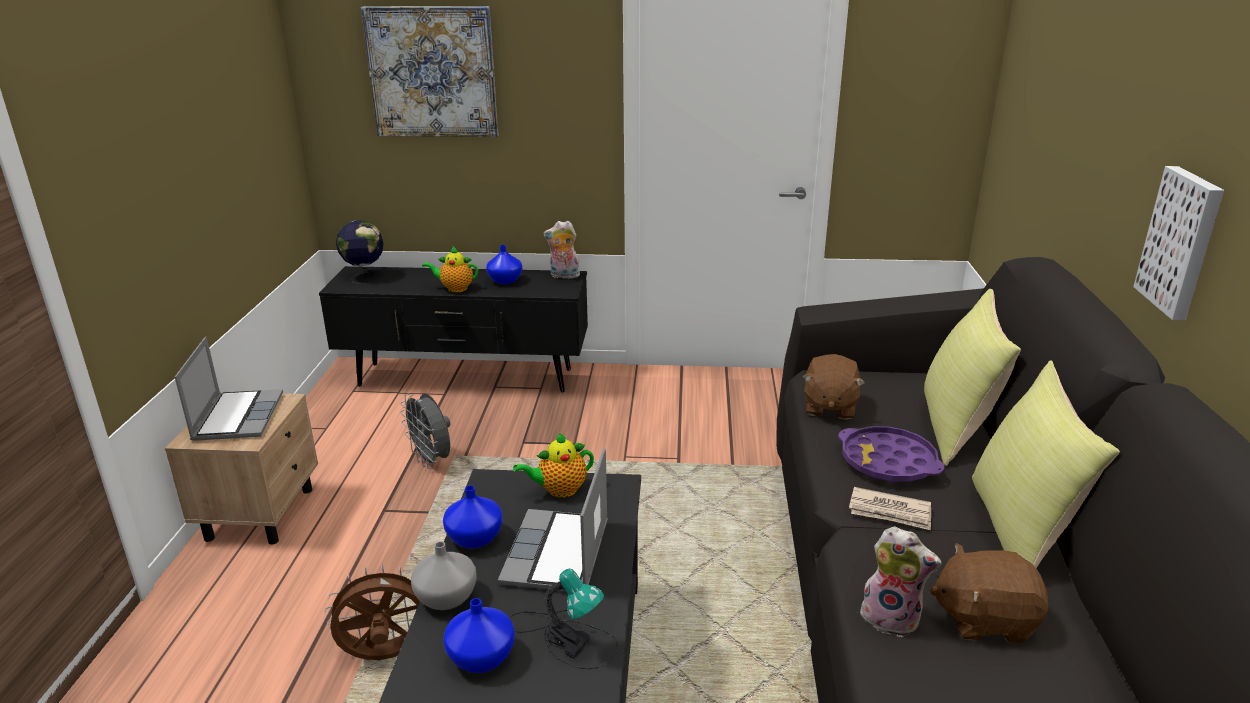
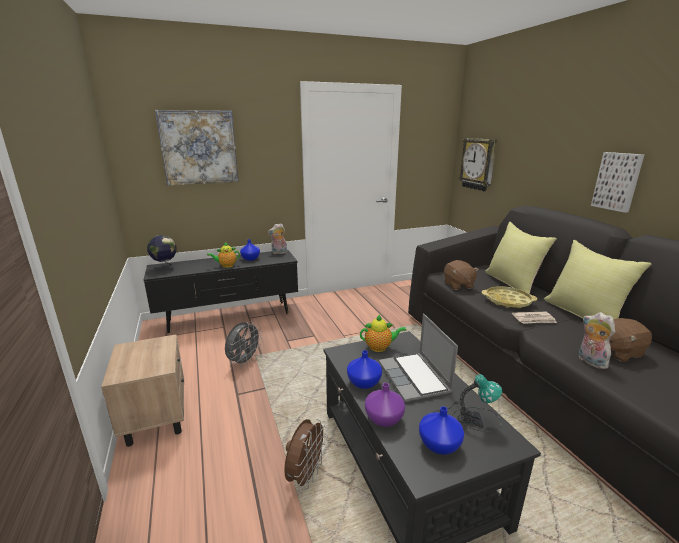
camera: 25 degrees left, 5 degrees down
laptop [175,336,283,441] -> none
brown fan [324,565,420,660] -> brown fan turned 150 degrees clockwise [284,419,328,491]
grey fan [400,393,450,469] -> grey fan turned 90 degrees counterclockwise [225,322,262,367]
grey vase [411,541,477,610] -> purple vase [365,383,405,427]
teapot [513,433,594,498] -> teapot turned 135 degrees counterclockwise [360,315,407,352]
purple tray [838,426,945,483] -> yellow tray [482,286,537,308]
plush toy [857,526,942,637] -> plush toy turned 120 degrees counterclockwise [579,312,615,369]
none -> wall clock [459,138,497,191]

